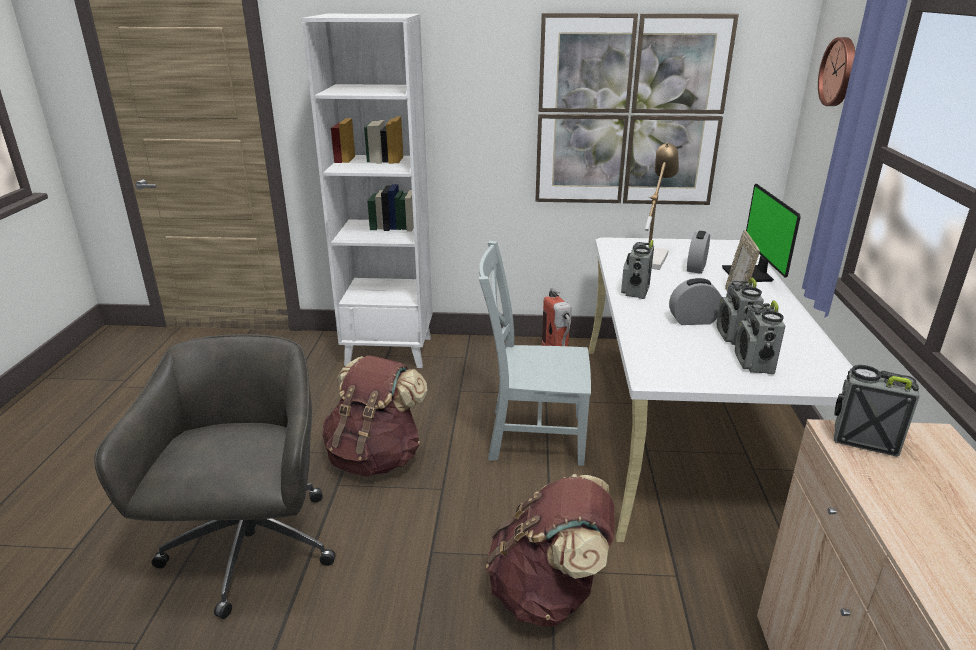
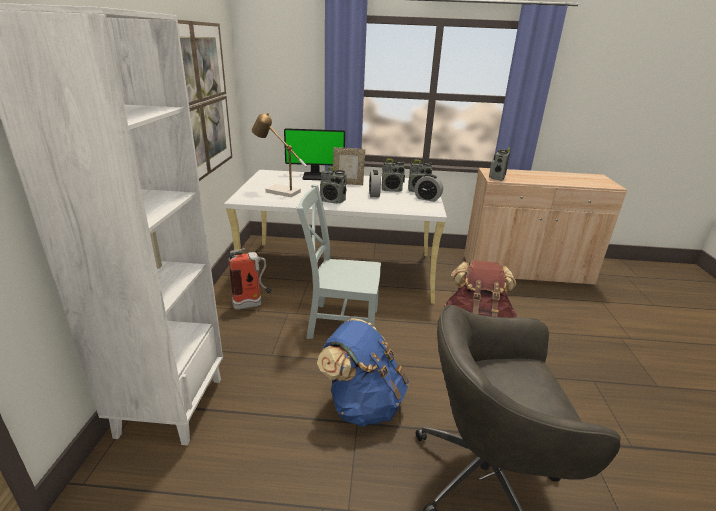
camera: 90 degrees left, 0 degrees up
brown backpack [322,355,427,477] -> blue backpack [317,318,409,427]
grey chair [478,241,591,466] -> grey chair turned 90 degrees clockwise [296,184,381,339]
alarm clock [687,231,710,274] -> alarm clock moved to [414,174,443,202]
wall clock [818,37,855,106] -> none

